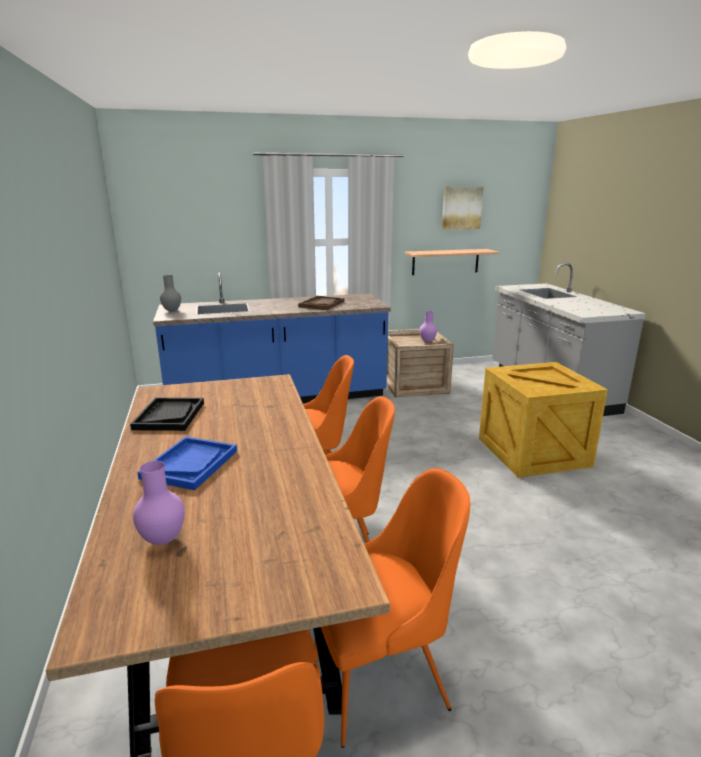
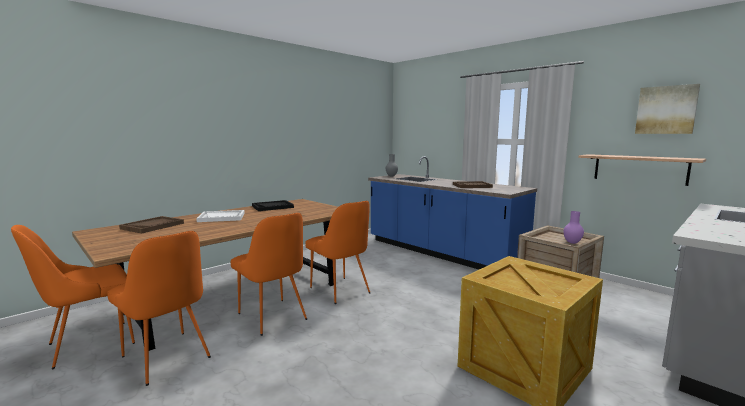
camera: 60 degrees right, 10 degrees down
purple vase [133,461,185,545] -> brown tray [119,216,184,233]
blue tray [137,437,237,490] -> white tray [196,210,245,222]

